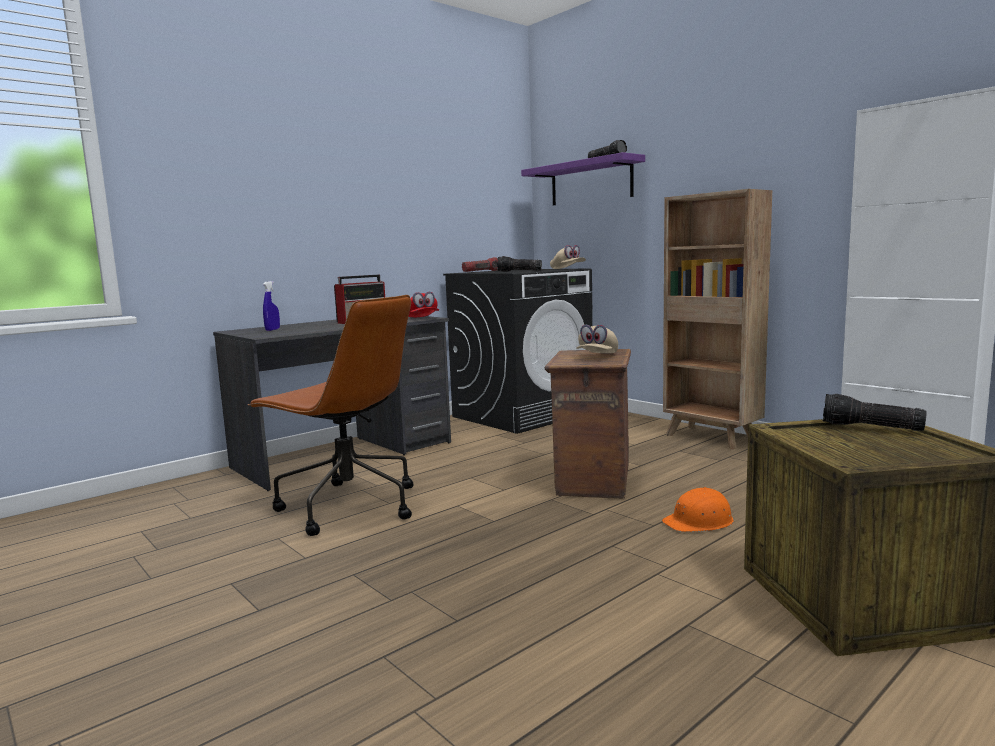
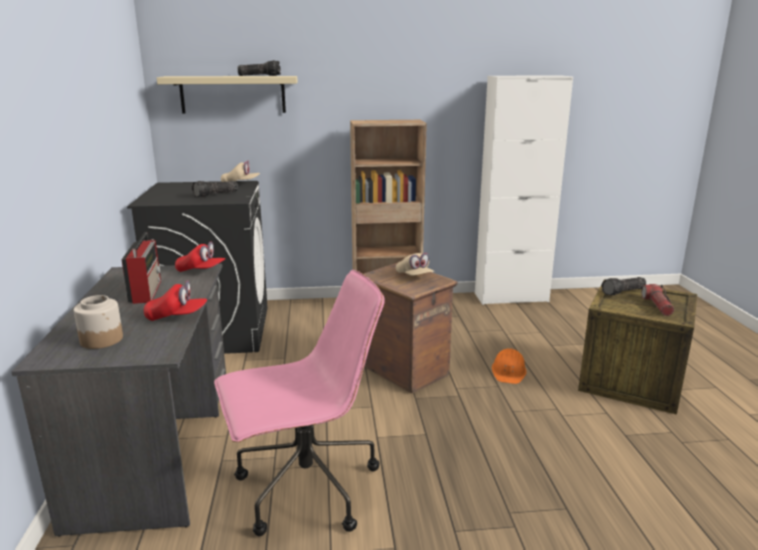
camera: 55 degrees left, 10 degrees up
brown office chair [248,295,414,536] -> pink office chair [214,270,385,536]
blue spray bottle [263,281,280,331] -> jar [74,295,123,349]
flashlight [462,257,498,272] -> flashlight moved to [641,284,674,316]
purple shelf [521,152,645,205] -> beige shelf [157,76,297,114]
none -> red cap [144,280,207,321]

